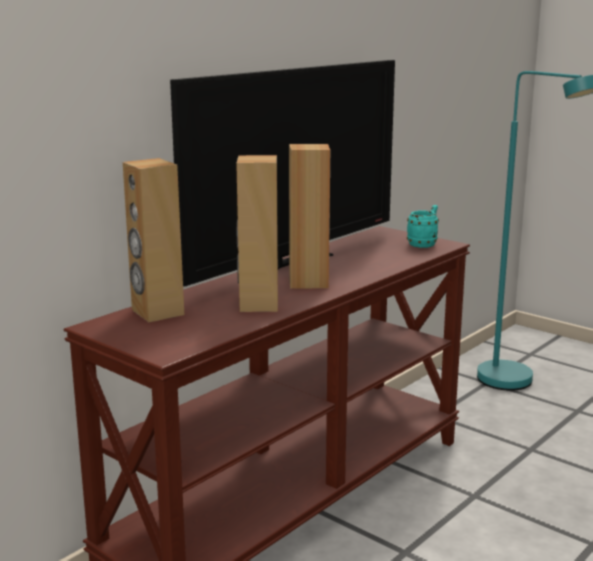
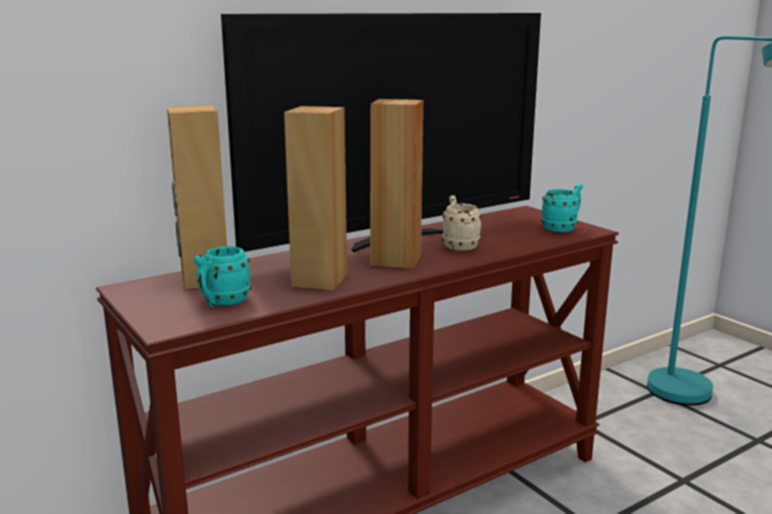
camera: 15 degrees right, 0 degrees up
none -> turquoise mug [194,246,251,308]
none -> beige mug [442,195,482,251]

